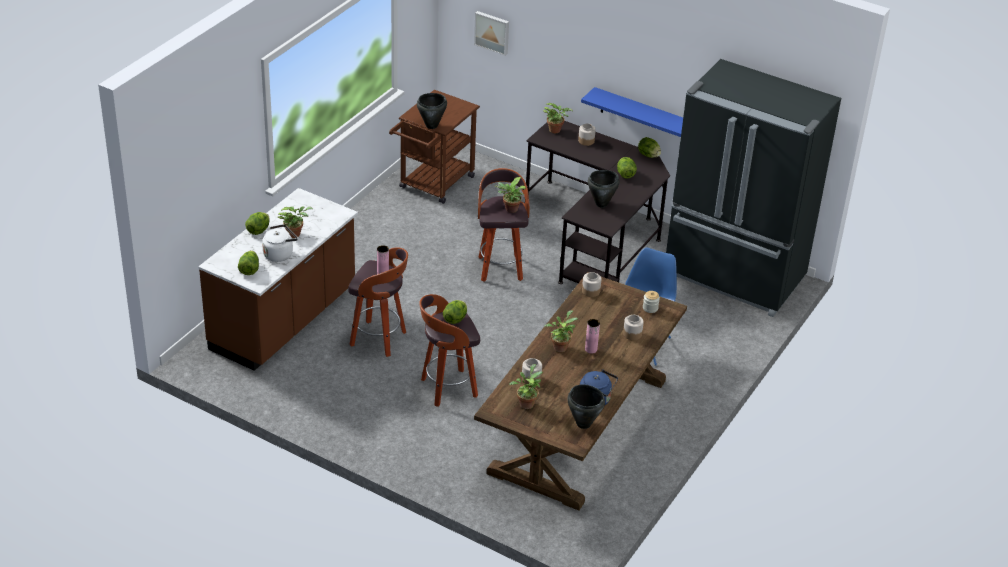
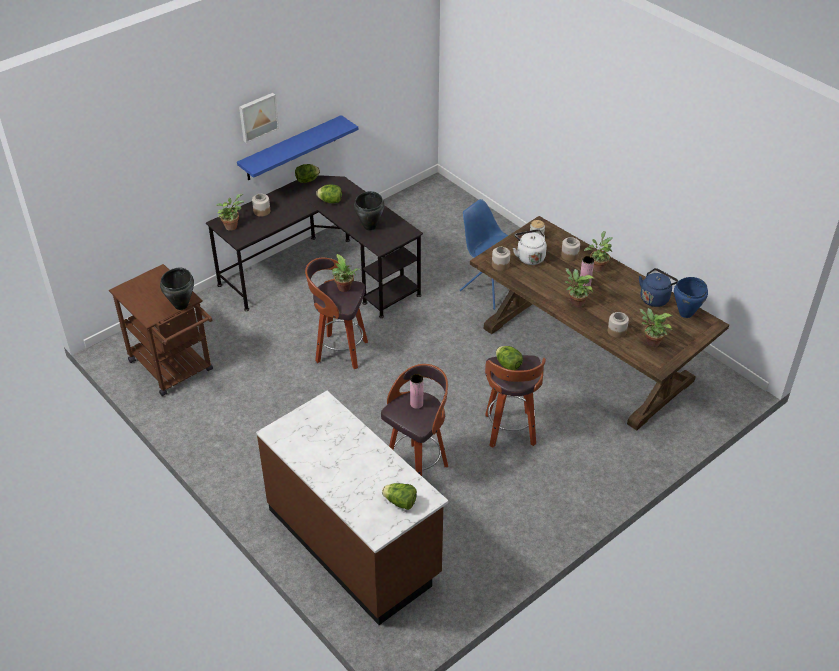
camera: 70 degrees left, 5 degrees up
lettuce [245,212,270,235] -> none
white kettle [262,225,298,262] -> white kettle moved to [513,229,547,265]
potted plant [278,206,313,238] -> potted plant moved to [584,231,613,272]
picture [474,11,509,56] -> picture moved to [239,93,279,143]
black cooking pot [567,384,605,429] -> blue cooking pot [674,277,708,318]
black fridge [666,59,841,317] -> none

